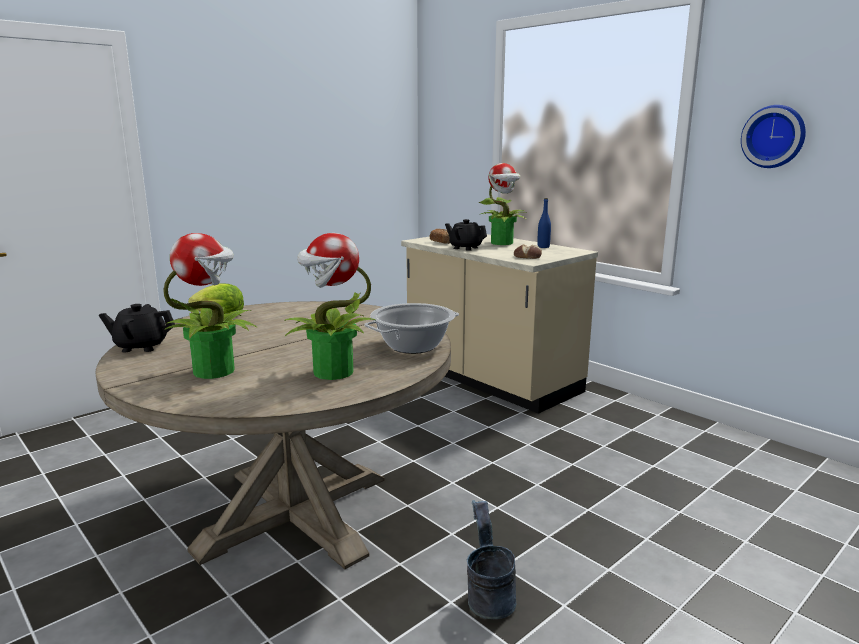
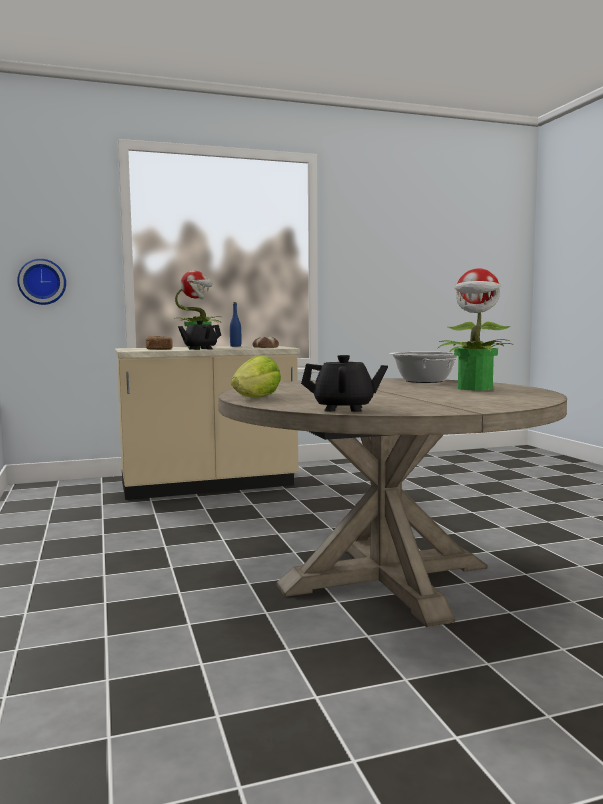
camera: 65 degrees left, 10 degrees down
black teapot [99,304,175,352] -> black teapot turned 105 degrees counterclockwise [301,355,388,412]
potted plant [163,233,257,379] -> none
grey bucket [467,500,517,619] -> none
wall clock [741,105,806,168] -> wall clock moved to [17,259,66,305]

